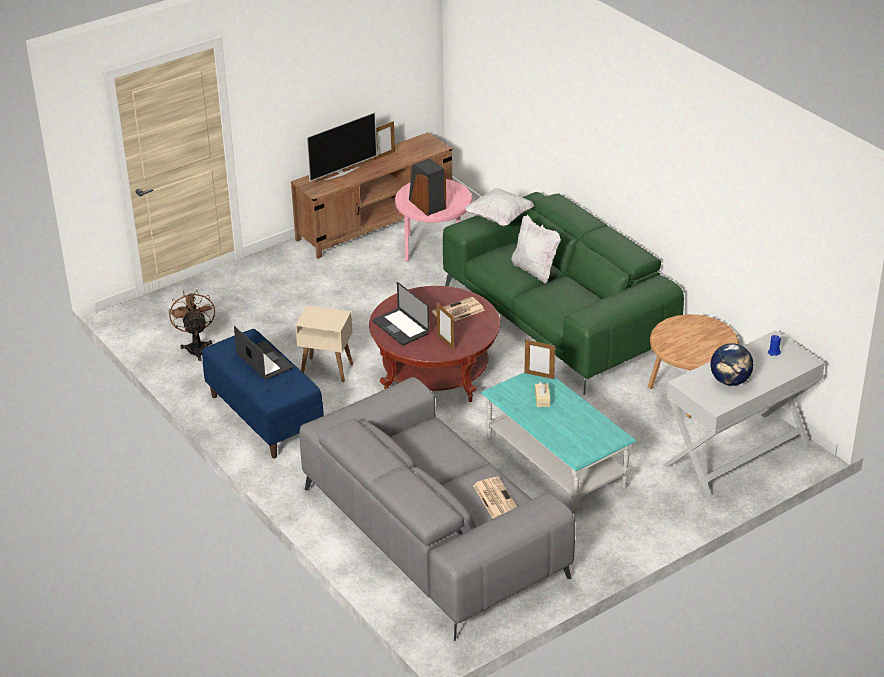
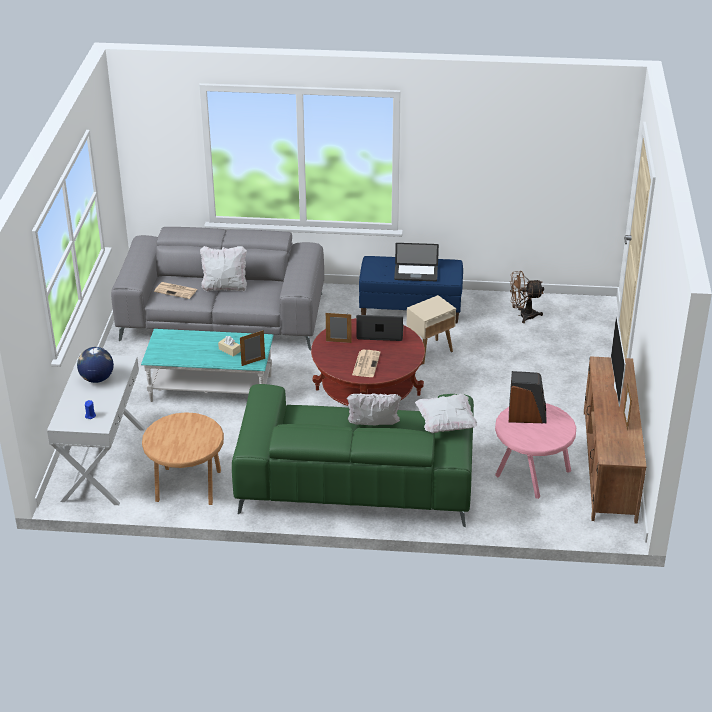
camera: 130 degrees right, 0 degrees up
brown fan [168,290,215,361] -> brown fan turned 150 degrees clockwise [510,271,544,323]
none -> white pillow [200,246,247,292]

